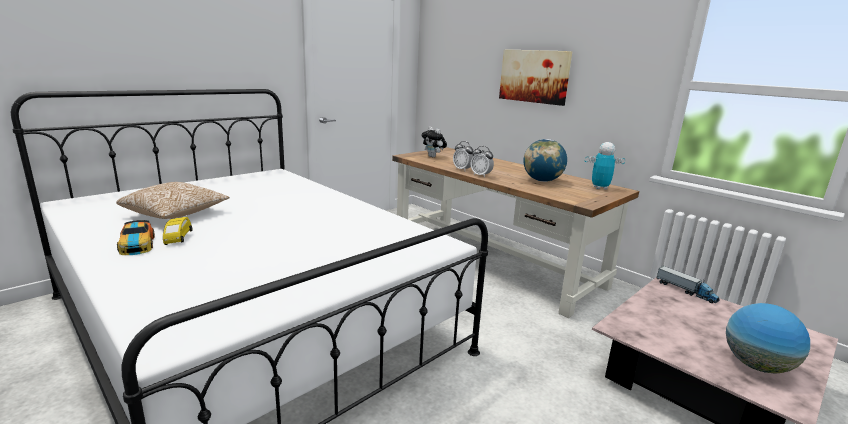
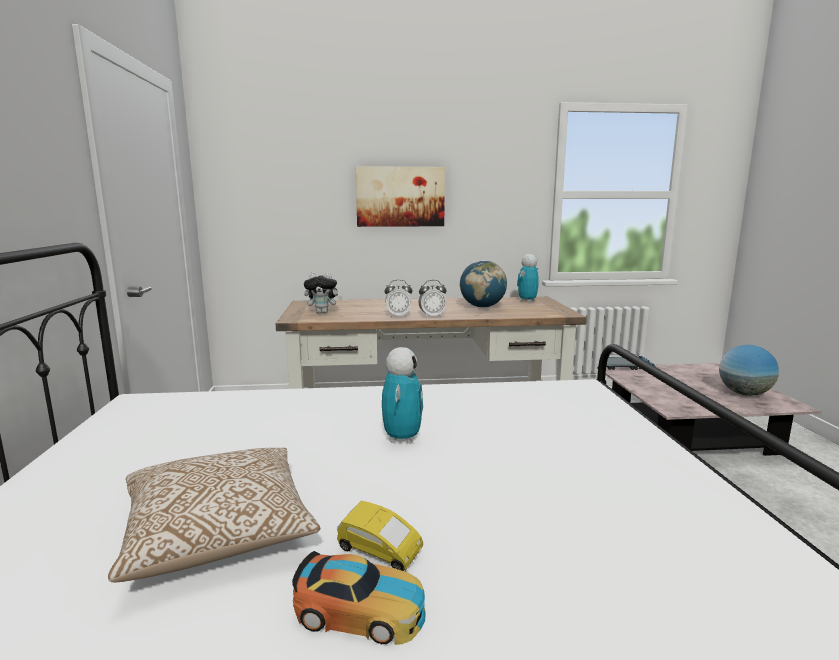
camera: 50 degrees left, 5 degrees down
none -> toy robot [382,347,423,444]

